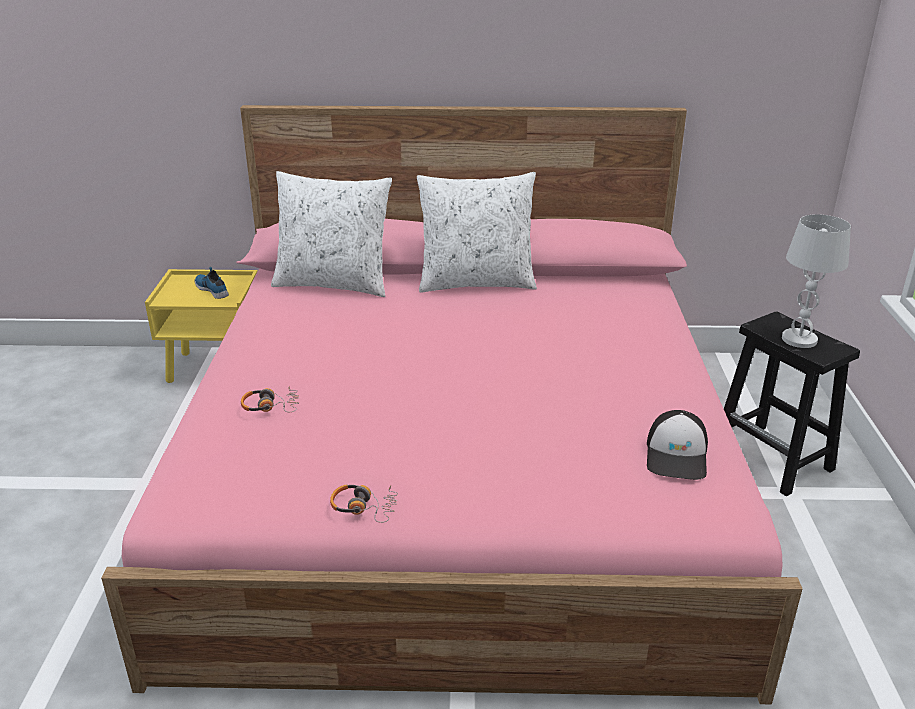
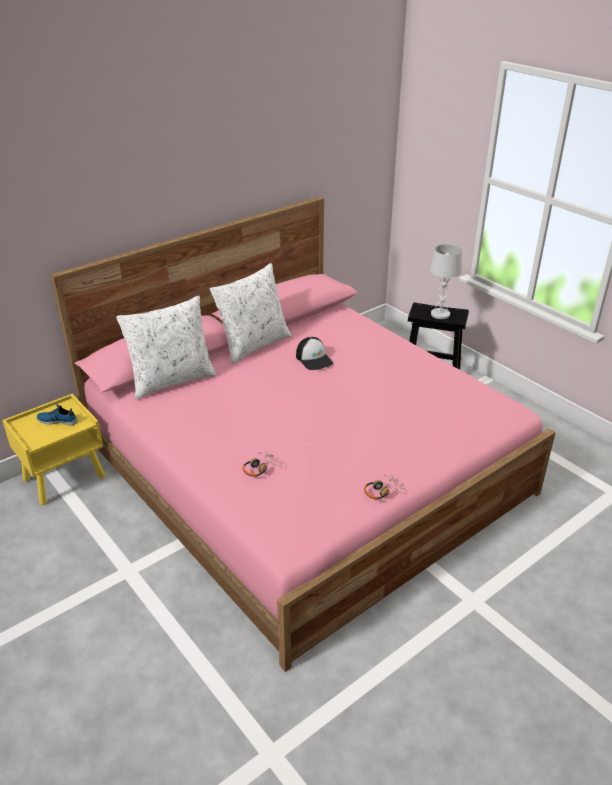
camera: 40 degrees left, 5 degrees up
cap [647,410,708,480] -> cap moved to [296,337,333,370]

